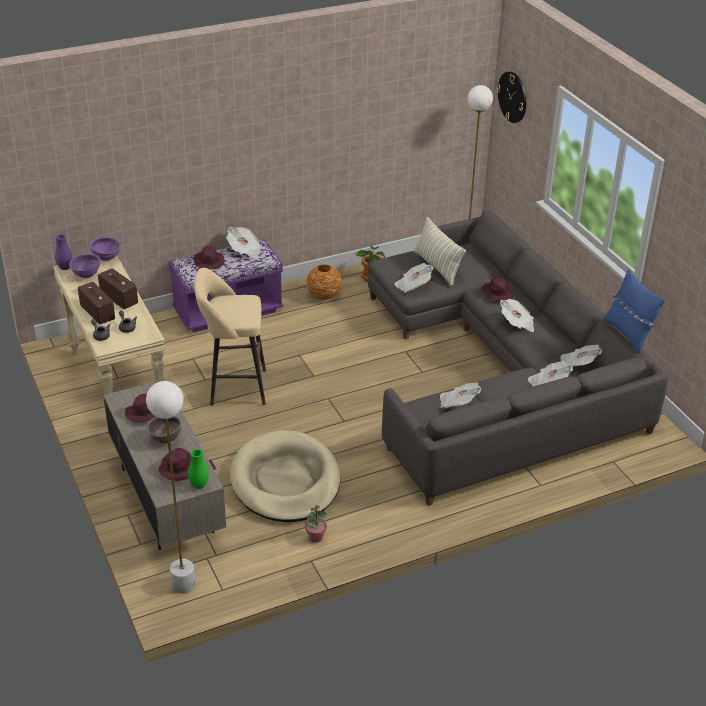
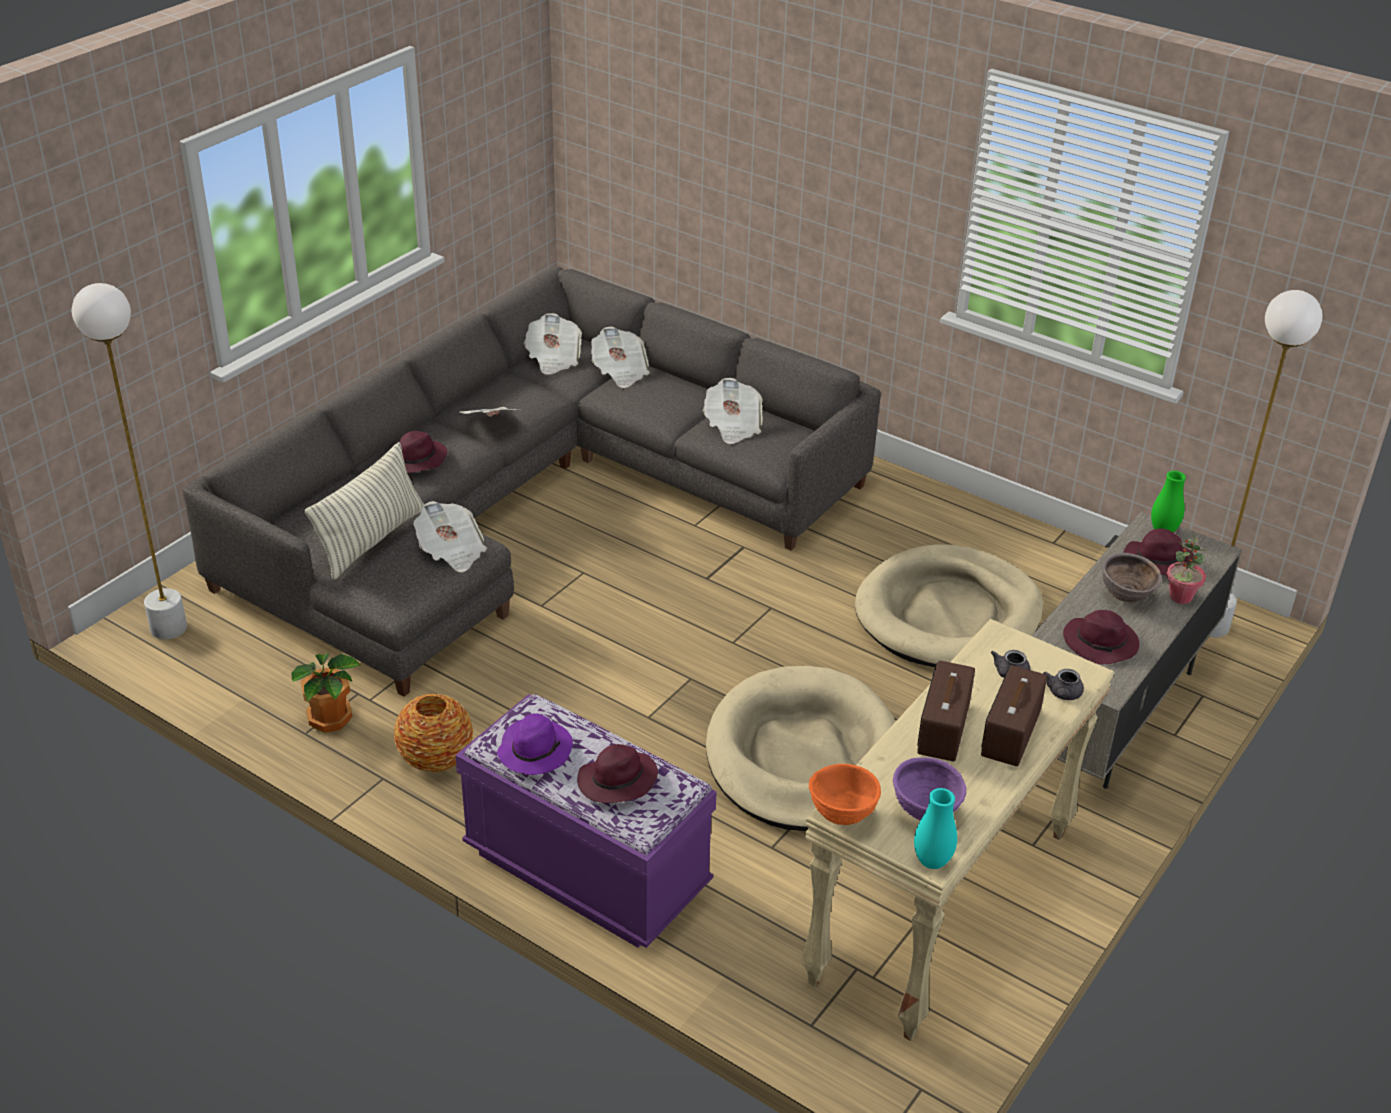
camera: 120 degrees left, 0 degrees up
purple vase [55,234,73,270] -> turquoise vase [914,788,957,869]
purple bowl [90,237,121,261] -> orange bowl [809,764,881,825]
beige stool [194,268,266,406] -> beige dog bed [706,666,895,831]
newspaper [226,227,263,259] -> purple hat [497,714,573,775]
potted plant [305,505,327,543] -> potted plant moved to [1167,534,1207,604]
wall clock [496,71,526,123] -> none
blue pillow [603,269,665,353] -> none

